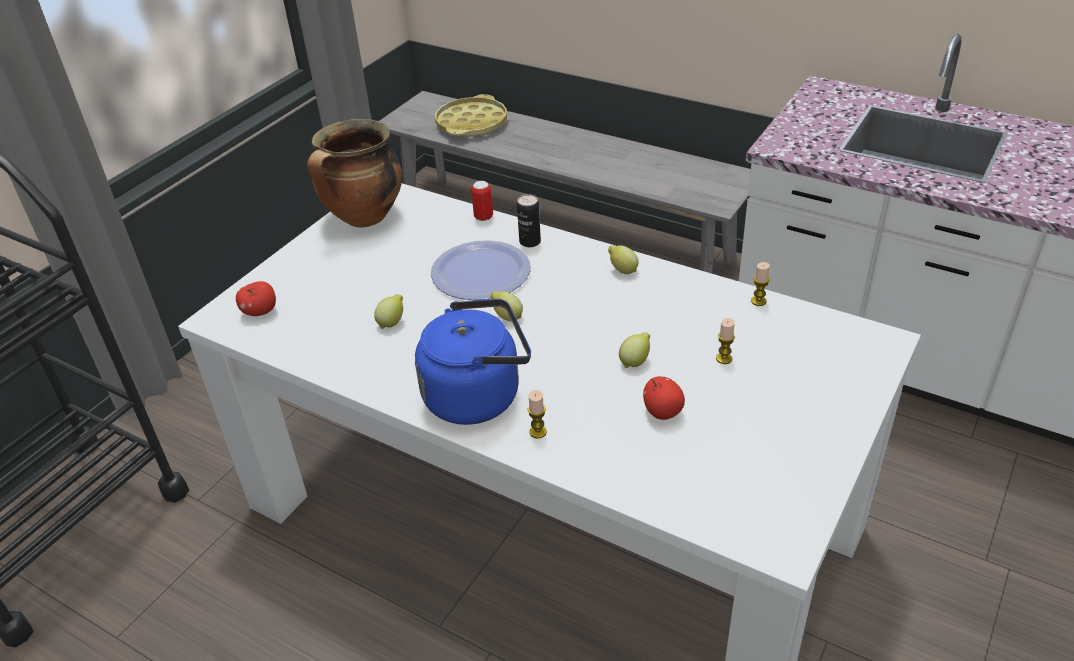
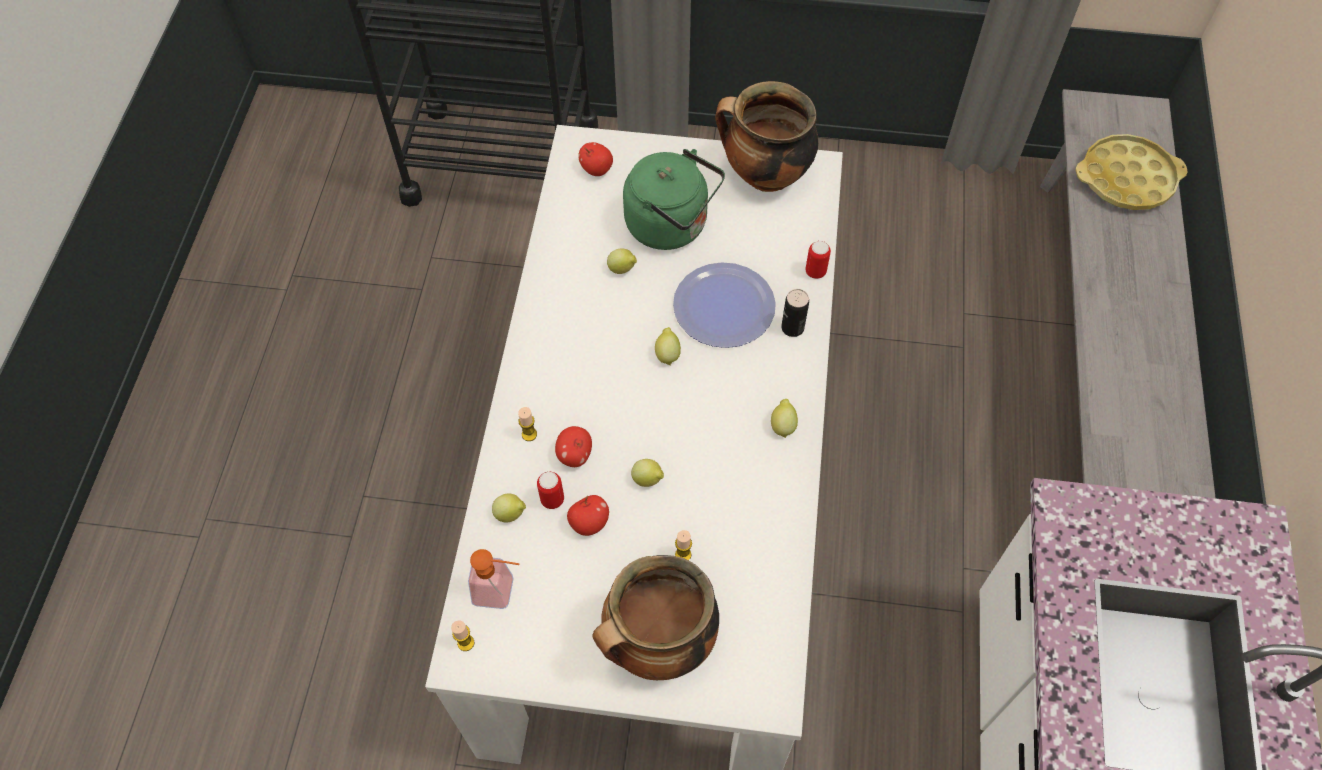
camera: 65 degrees right, 20 degrees up
blue kettle [415,299,531,425] -> none
candle [751,262,770,306] -> candle moved to [451,620,474,651]
none -> soap dispenser [468,549,519,609]
none -> lemon [492,493,526,523]
none -> can [537,472,564,509]
none -> apple [555,426,592,467]
none -> cooking pot [592,555,719,680]
none -> green kettle [623,149,725,250]

